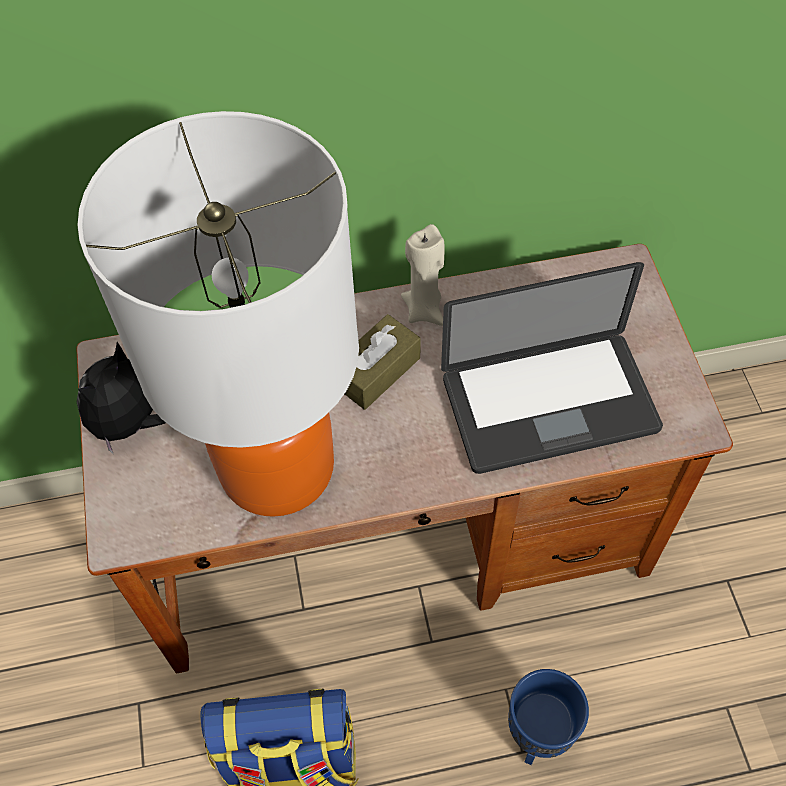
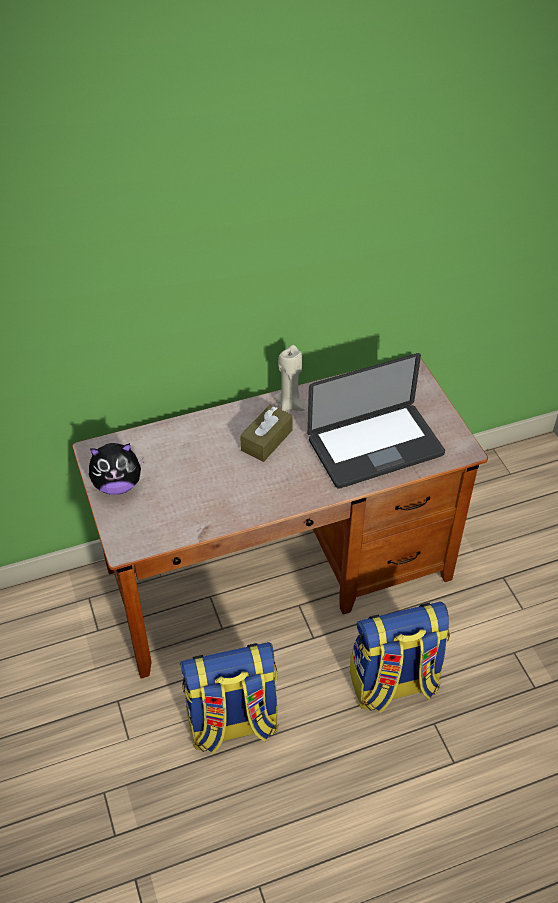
camera: 10 degrees left, 10 degrees down
plush toy [77,342,166,455] -> plush toy turned 120 degrees counterclockwise [89,443,144,495]
table lamp [78,111,359,517] -> none
blue planter [508,669,589,765] -> backpack [350,602,450,712]

